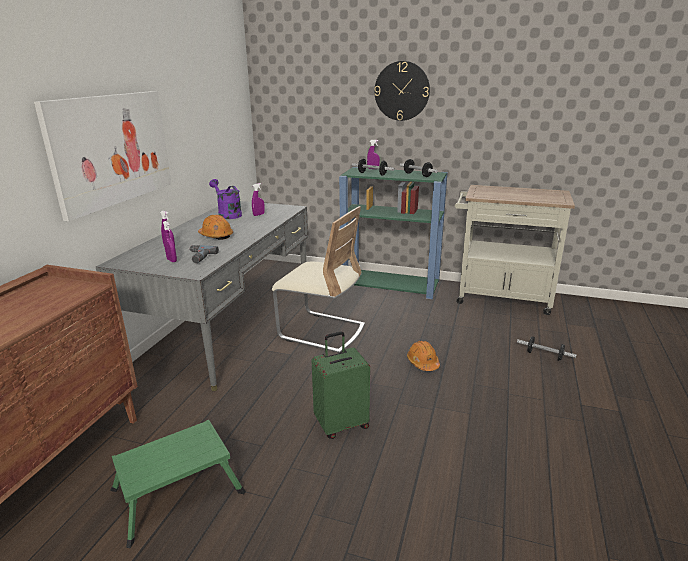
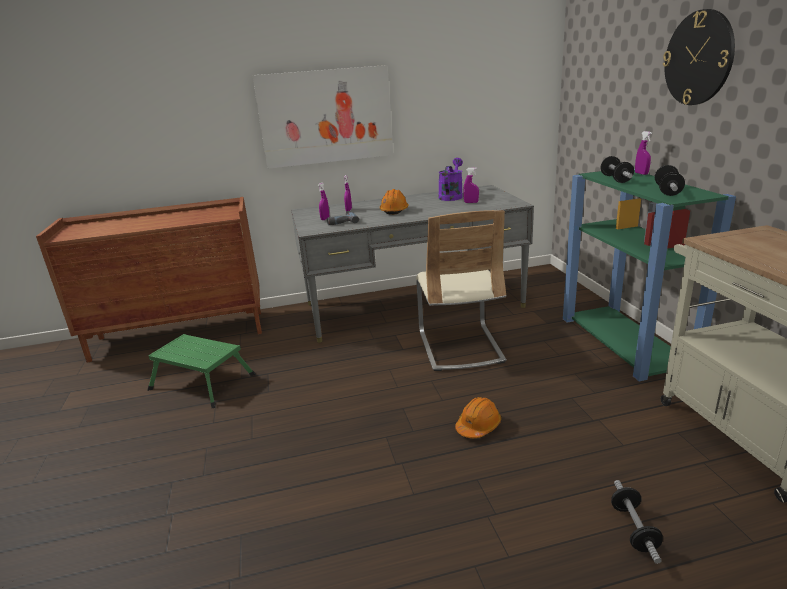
camera: 60 degrees right, 0 degrees up
green suitcase [312,332,370,439] -> none

